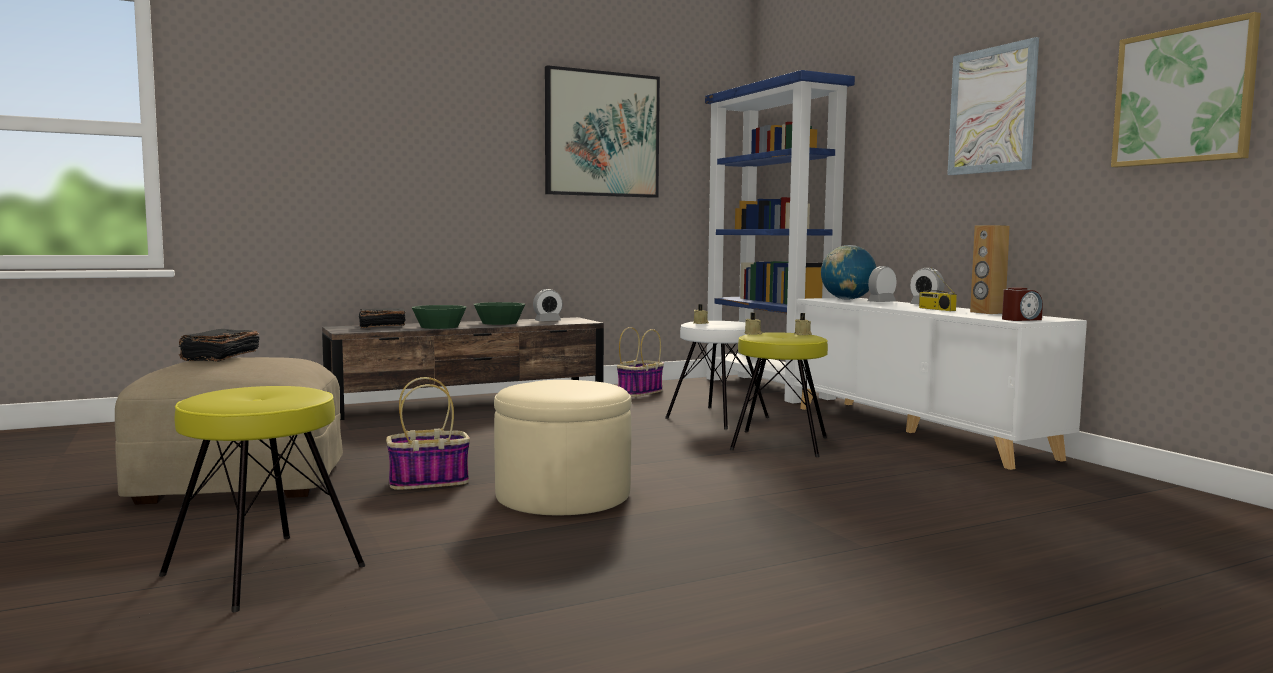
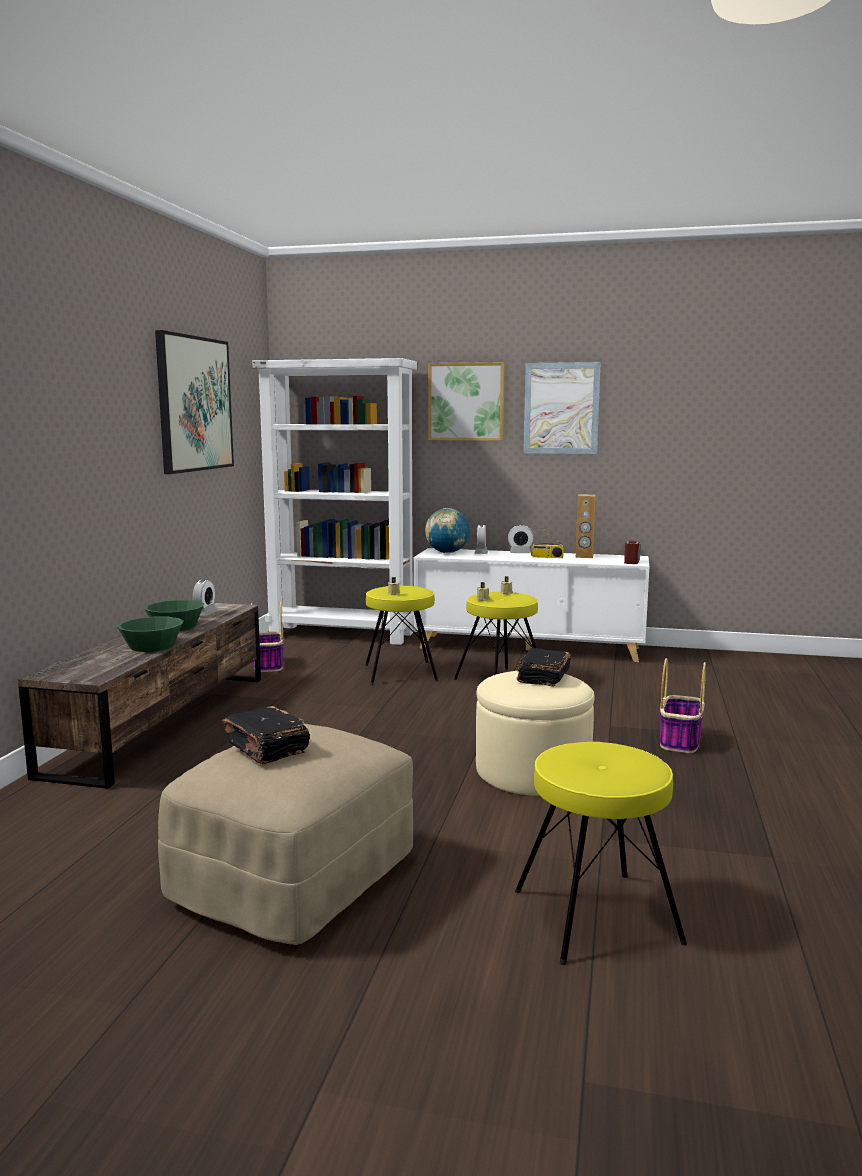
camera: 50 degrees left, 5 degrees up
black book [359,308,406,328] -> black book moved to [516,648,571,687]
basket [386,377,470,490] -> basket moved to [660,658,706,753]
white stool [665,321,769,430] -> yellow stool [365,586,438,685]
blue bookcase [703,70,855,404] -> white bookcase [252,358,417,645]
picture [1111,12,1261,167] -> picture moved to [428,362,505,441]

